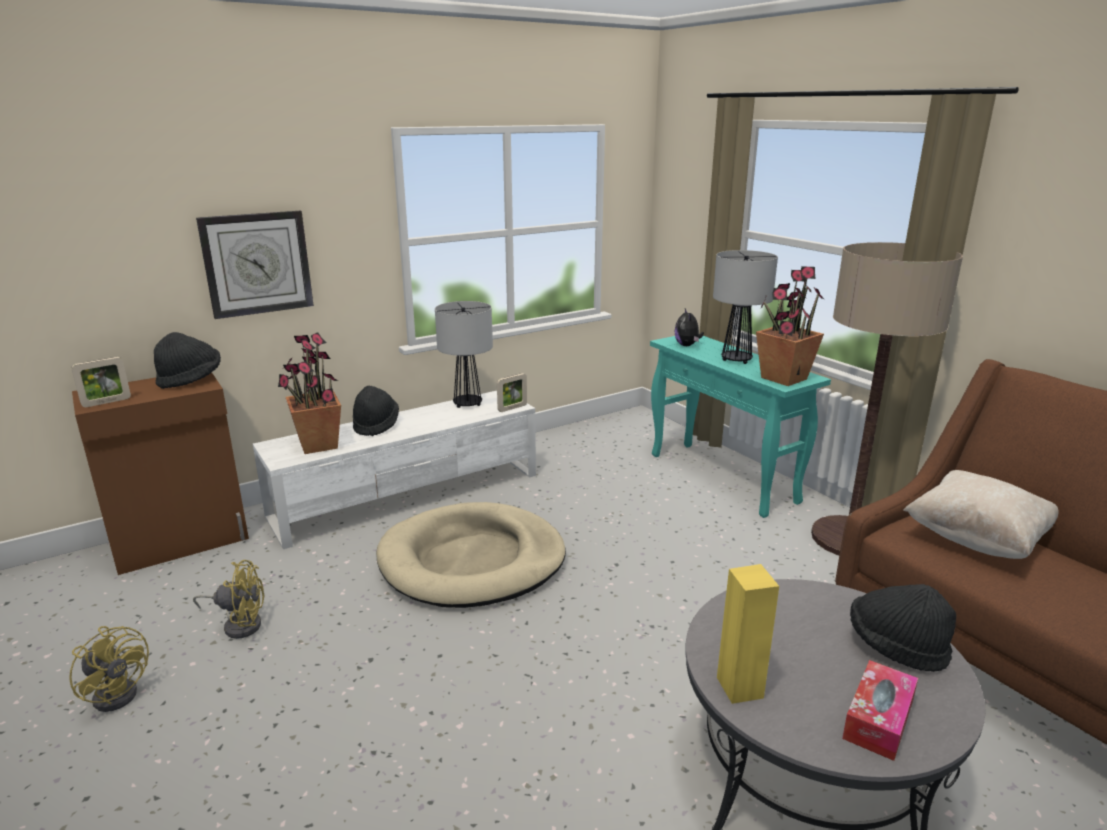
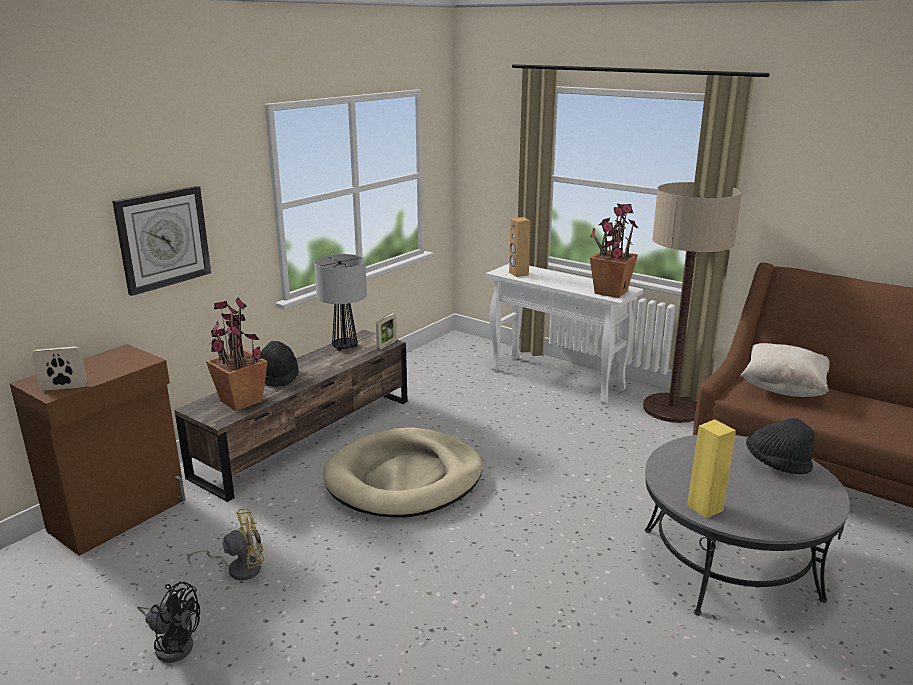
camera: 20 degrees left, 0 degrees up
yellow fan [69,626,149,712] -> black fan [137,582,200,663]
picture frame [71,357,131,407] -> picture frame turned 135 degrees counterclockwise [32,346,87,391]
black hat [154,332,221,389] -> none
white tv stand [253,391,536,549] -> brown tv stand [175,330,408,502]
turquoise console table [650,336,831,518] -> white console table [486,264,643,405]
plush toy [675,309,704,346] -> brown speaker [509,217,531,277]
table lamp [713,250,778,364] -> none
tissue box [842,660,918,761] -> none

